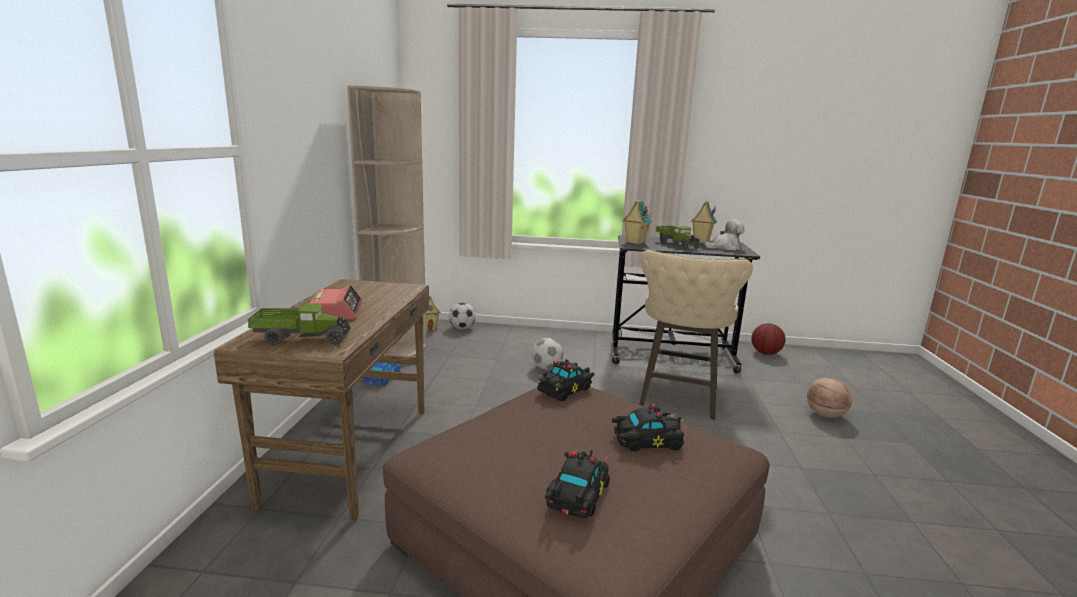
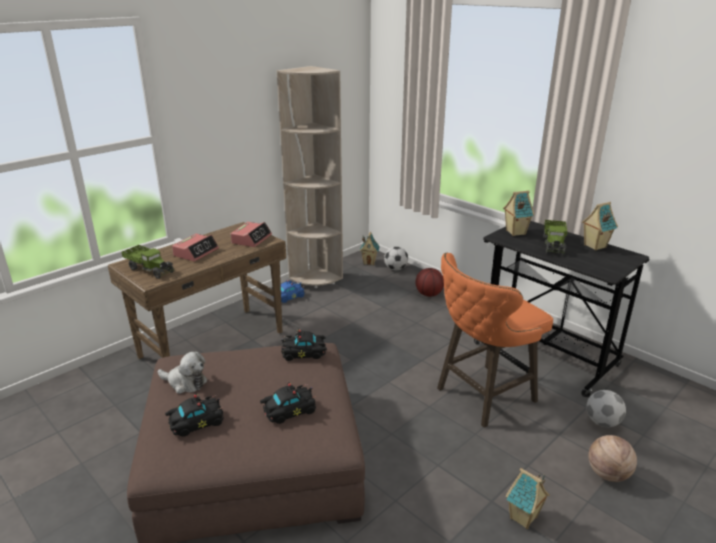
camera: 40 degrees right, 10 degrees up
football [532,338,563,370] -> football moved to [586,390,626,427]
black toy car [612,403,686,452] -> black toy car turned 60 degrees counterclockwise [260,382,316,424]
beige stool [639,249,753,419] -> orange stool [437,253,553,428]
plush toy [704,219,744,251] -> plush toy moved to [158,351,207,394]
basketball [751,323,785,355] -> basketball moved to [415,268,444,297]
none -> alarm clock [231,222,272,247]
none -> toy house [506,468,549,529]

